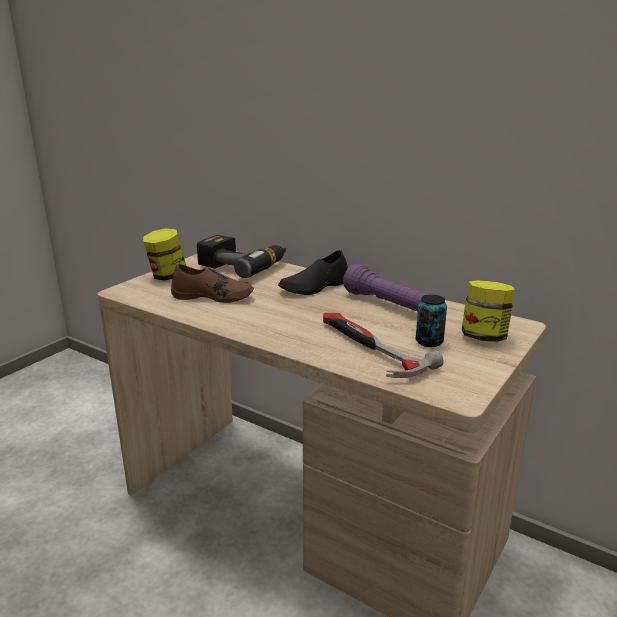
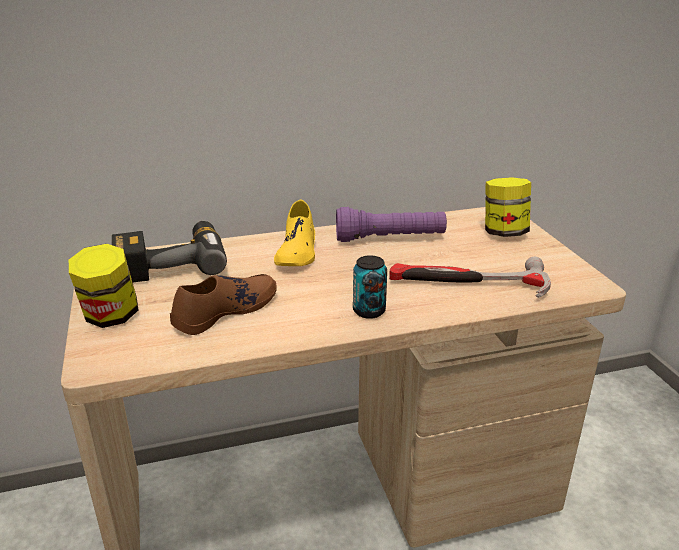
camera: 50 degrees left, 5 degrees up
black shoe [278,250,348,295] -> yellow shoe [274,199,315,266]
can [416,294,447,347] -> can moved to [353,255,387,319]

